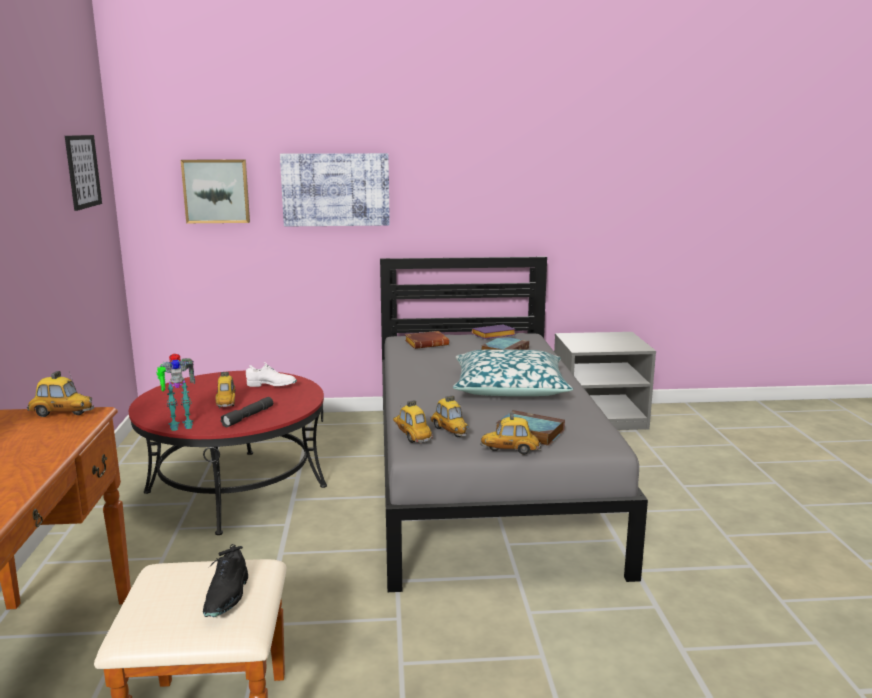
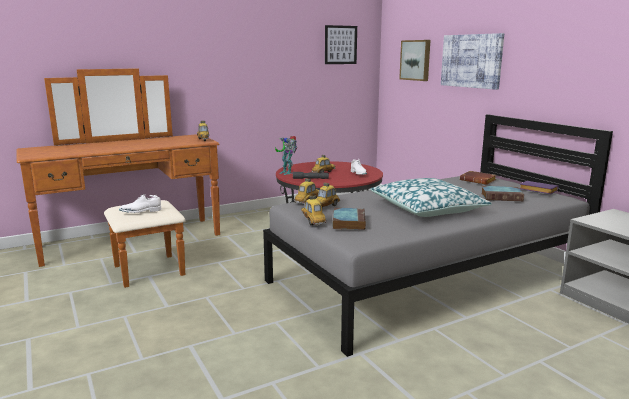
camera: 65 degrees right, 0 degrees up
black shoe [203,544,248,617] -> white shoe [119,194,161,213]

